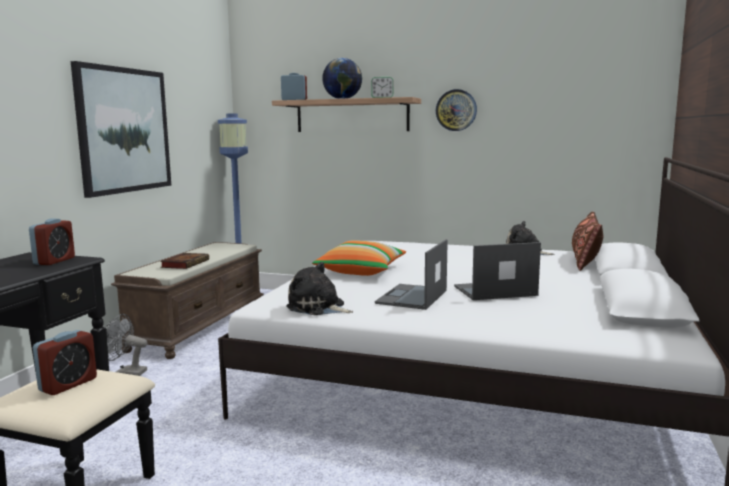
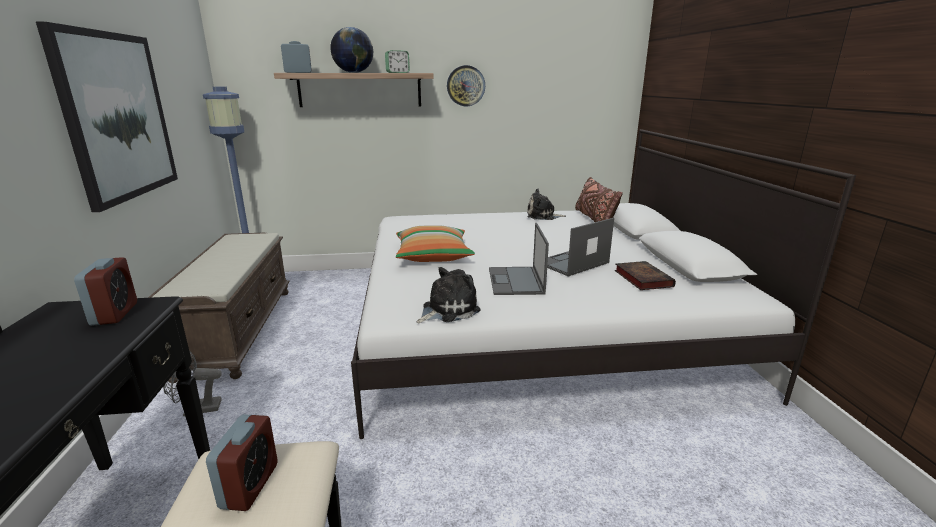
camera: 25 degrees left, 10 degrees up
book [160,253,209,269] -> book moved to [615,261,676,290]
plush toy [286,262,353,315] -> plush toy turned 135 degrees clockwise [417,267,481,323]

